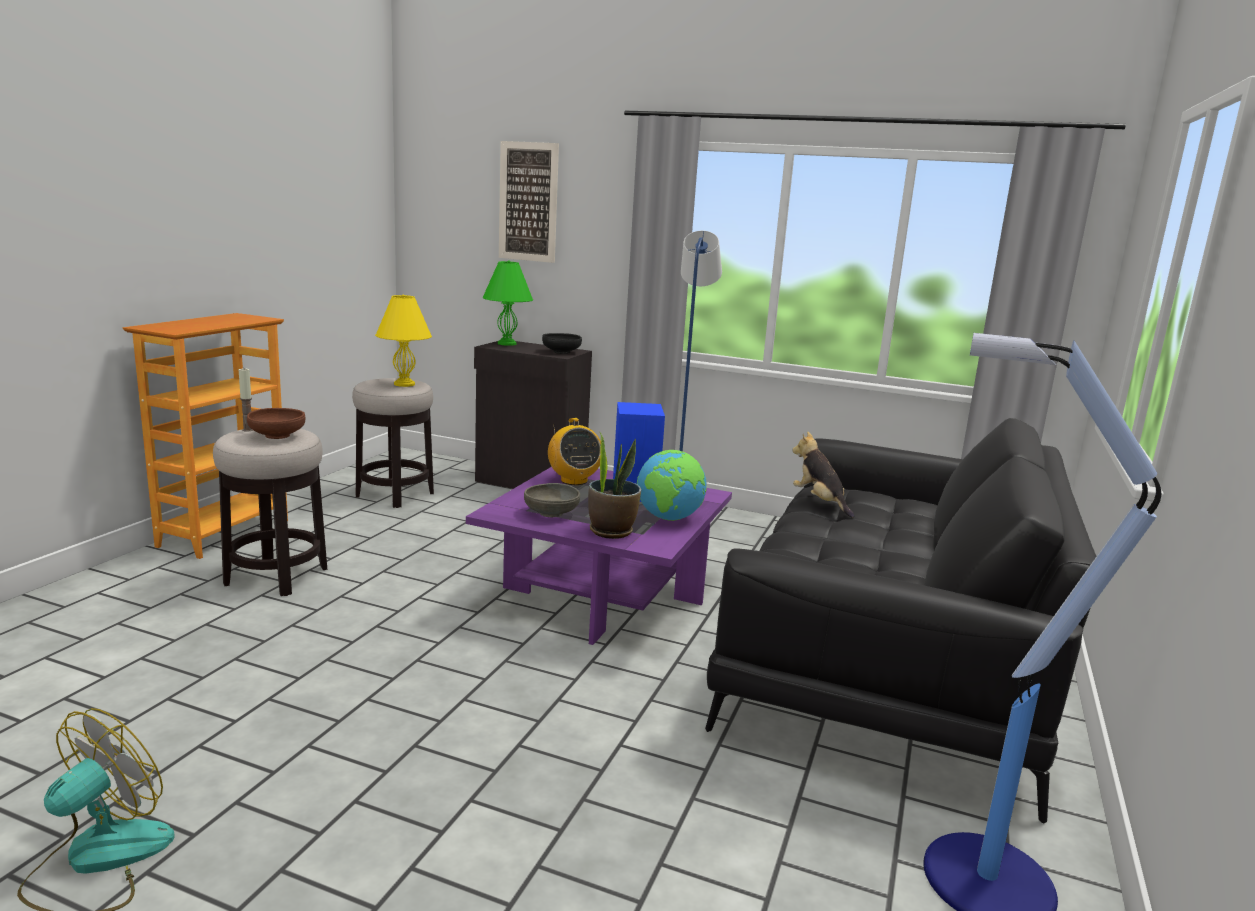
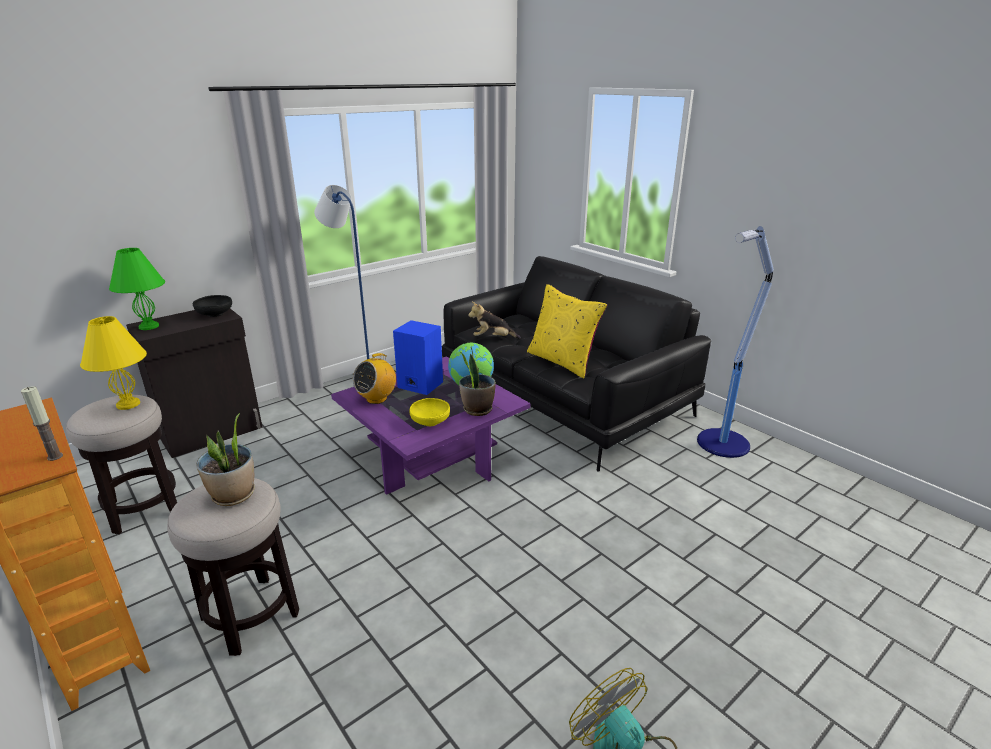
camera: 60 degrees left, 10 degrees up
candle [239,367,253,432] -> candle moved to [21,386,63,461]
brown bowl [247,408,305,439] -> potted plant [196,413,255,506]
picture [499,141,559,263] -> none
grey bowl [524,483,580,517] -> yellow bowl [409,398,450,426]
radio [548,418,601,485] -> radio turned 120 degrees clockwise [353,353,396,404]
none -> yellow pillow [527,284,607,378]

